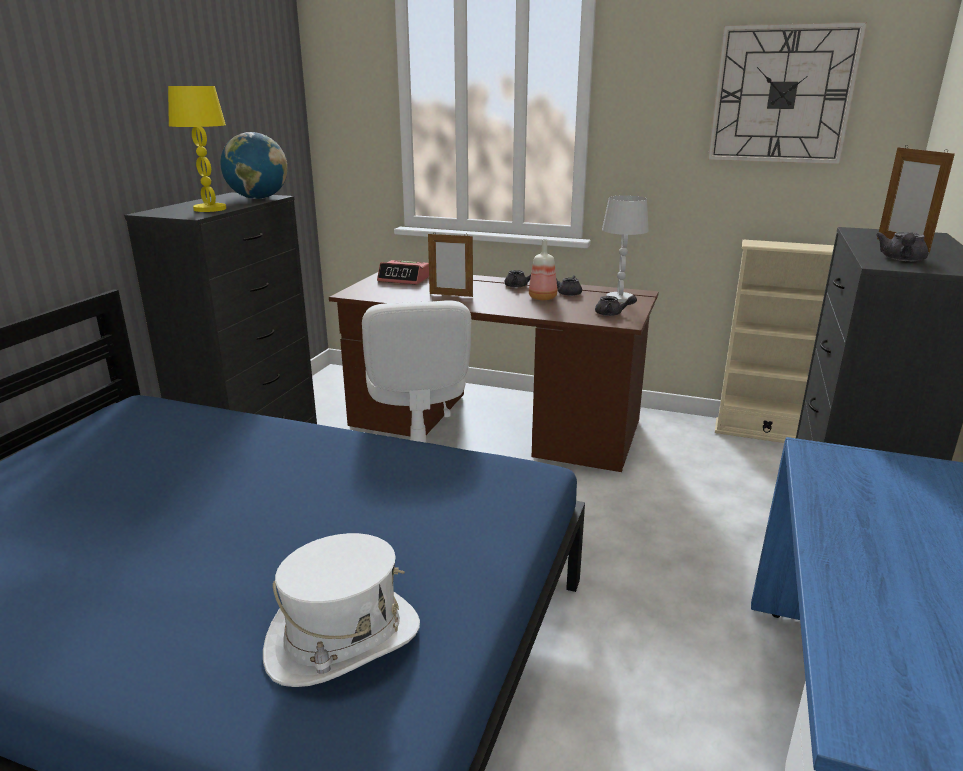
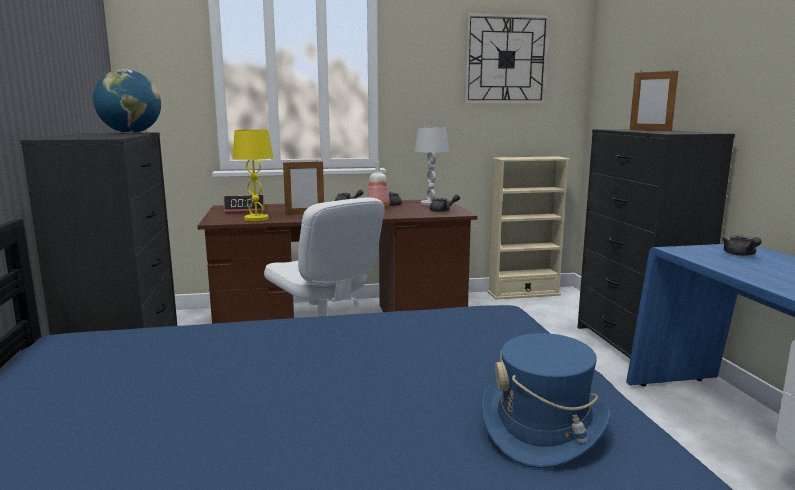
camera: 30 degrees left, 10 degrees down
yellow table lamp [168,85,226,212] -> yellow table lamp moved to [232,130,274,221]
white hat [263,533,420,687] -> blue hat [481,333,611,468]
grey teapot [876,232,928,261] -> grey teapot moved to [722,235,762,256]

